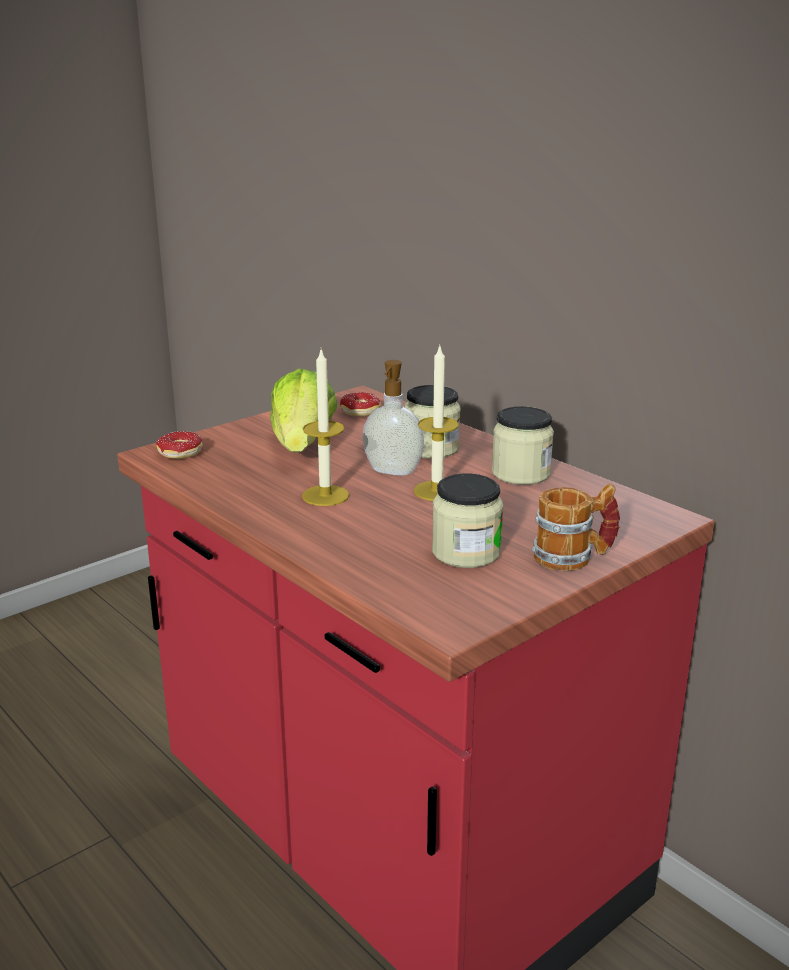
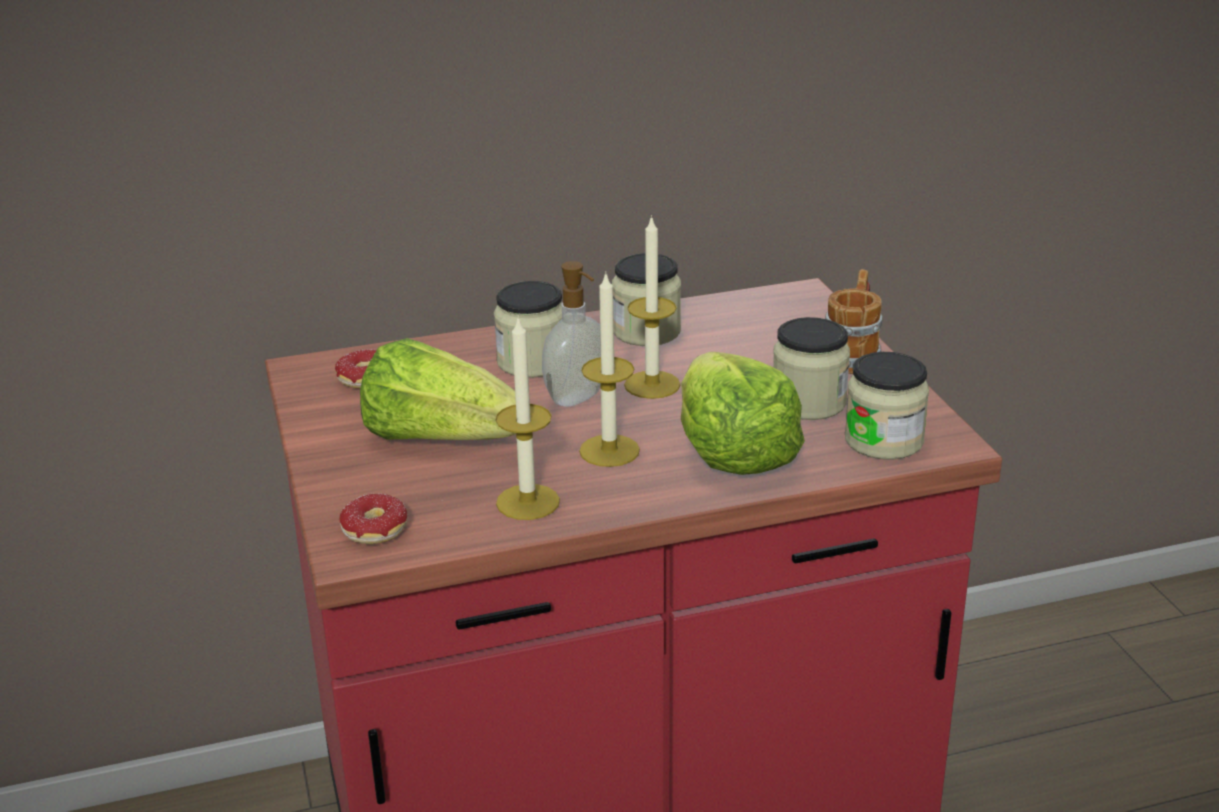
camera: 65 degrees left, 5 degrees up
none -> candle [496,316,560,520]
none -> lettuce [681,352,805,475]
none -> jar [845,352,929,460]

